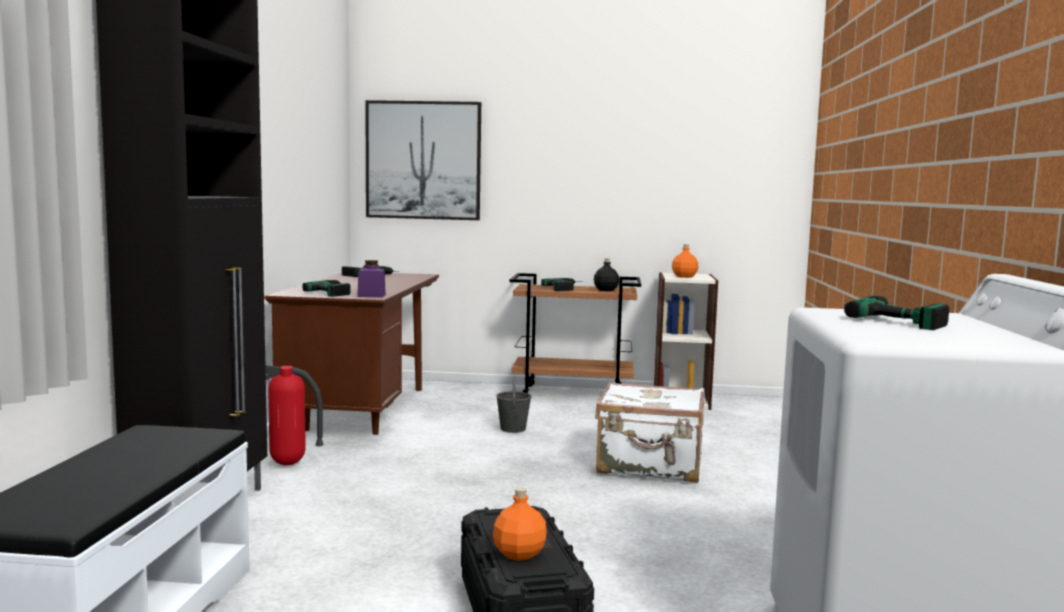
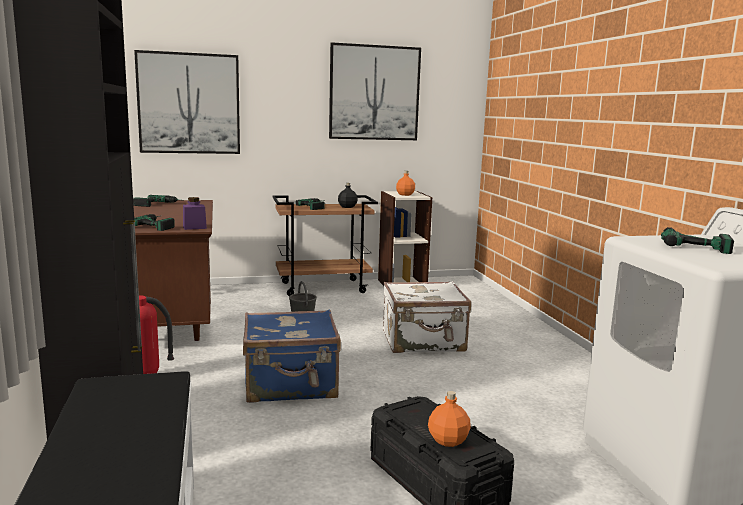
camera: 20 degrees left, 5 degrees up
none -> blue suitcase [243,309,341,403]
none -> picture [329,42,421,140]

